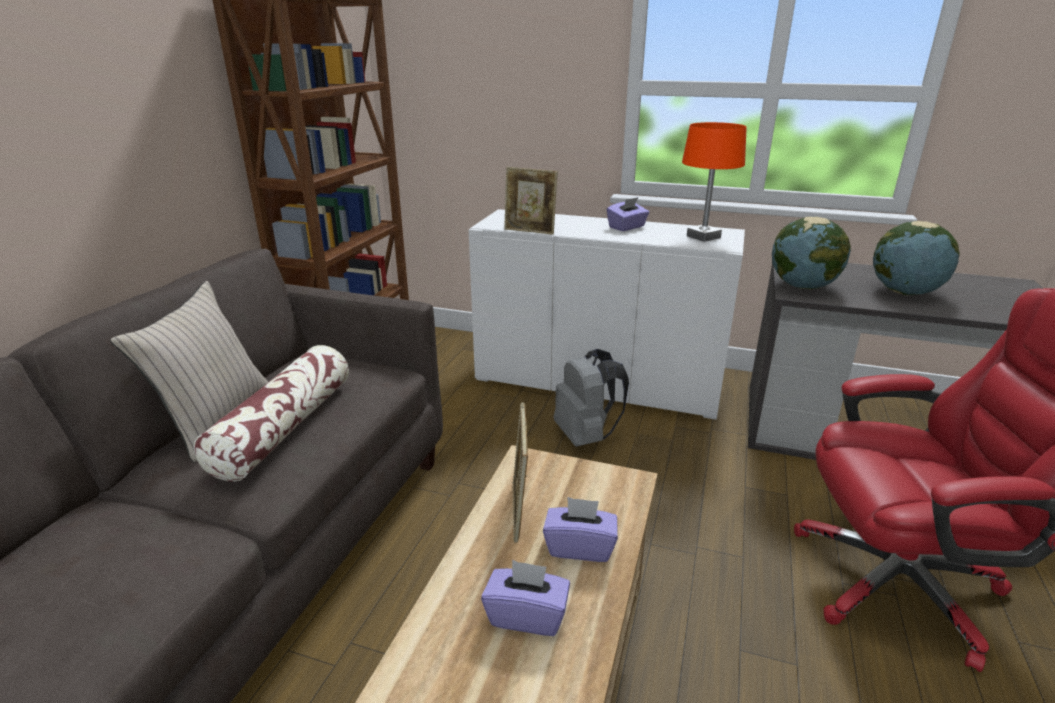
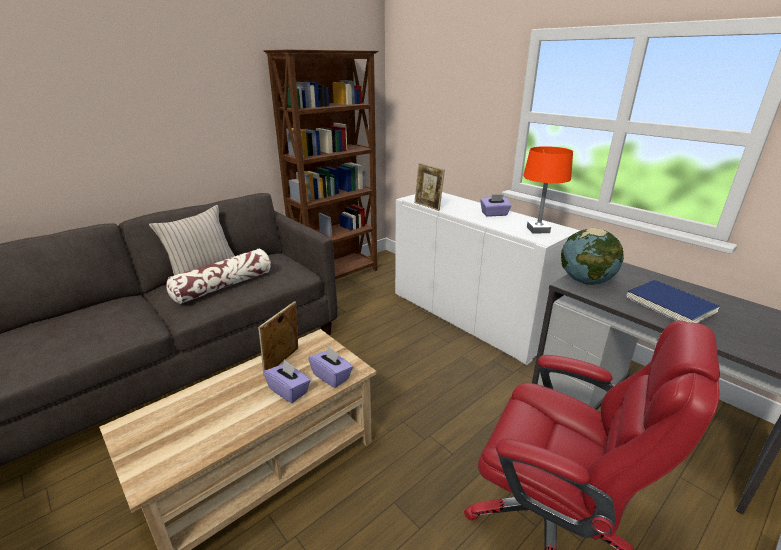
camera: 30 degrees right, 0 degrees up
purple tissue box [481,560,570,636] -> purple tissue box moved to [308,346,353,388]
grey backpack [554,349,629,447] -> none
globe [873,221,960,295] -> blue book [626,280,720,323]

